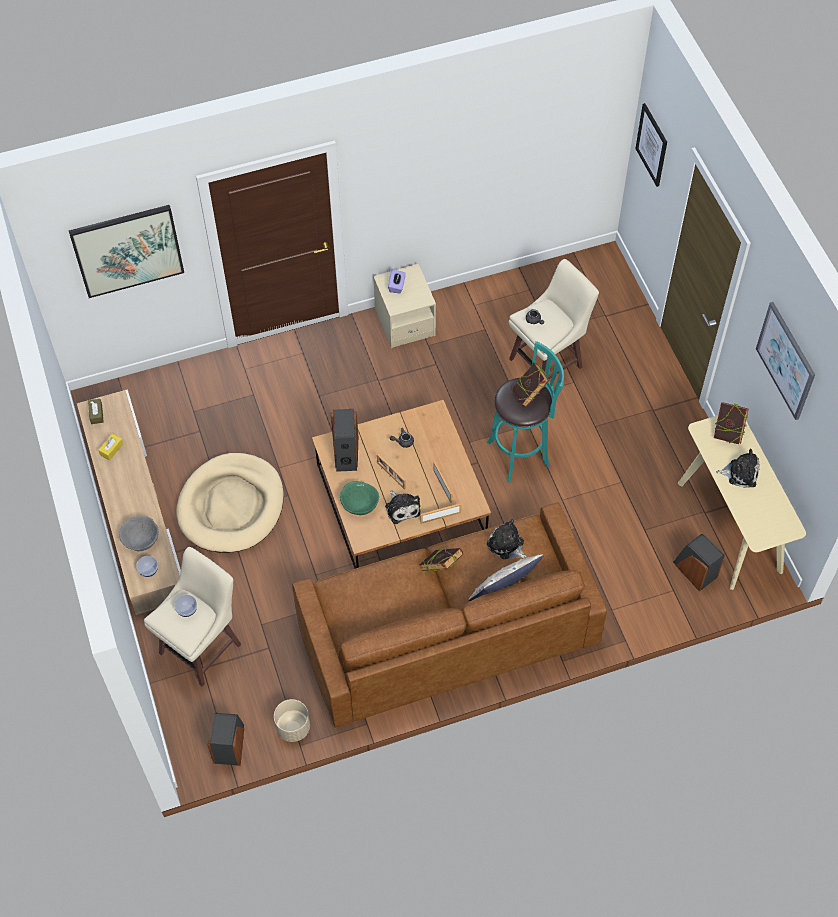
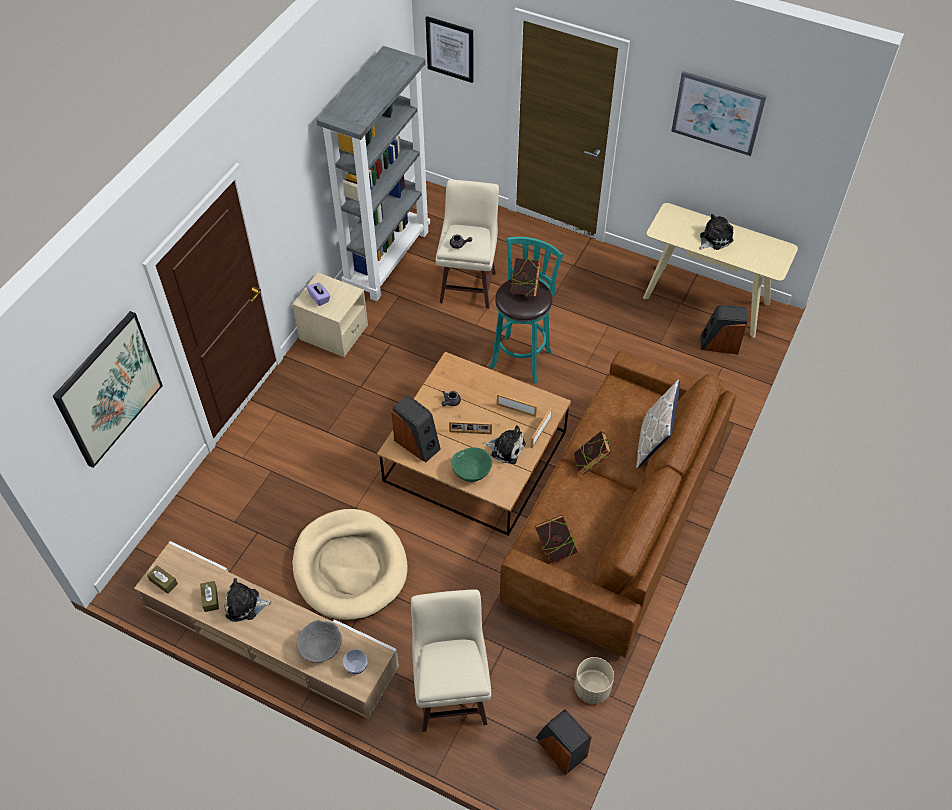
camera: 45 degrees left, 5 degrees down
yellow tissue box [98,434,123,461] -> brown tissue box [200,581,219,612]
bowl [174,595,197,617] -> none
plush toy [487,519,527,559] -> plush toy moved to [225,578,272,622]
book [714,402,748,444] -> book moved to [535,515,578,563]
none -> grey bookcase [316,46,430,301]

